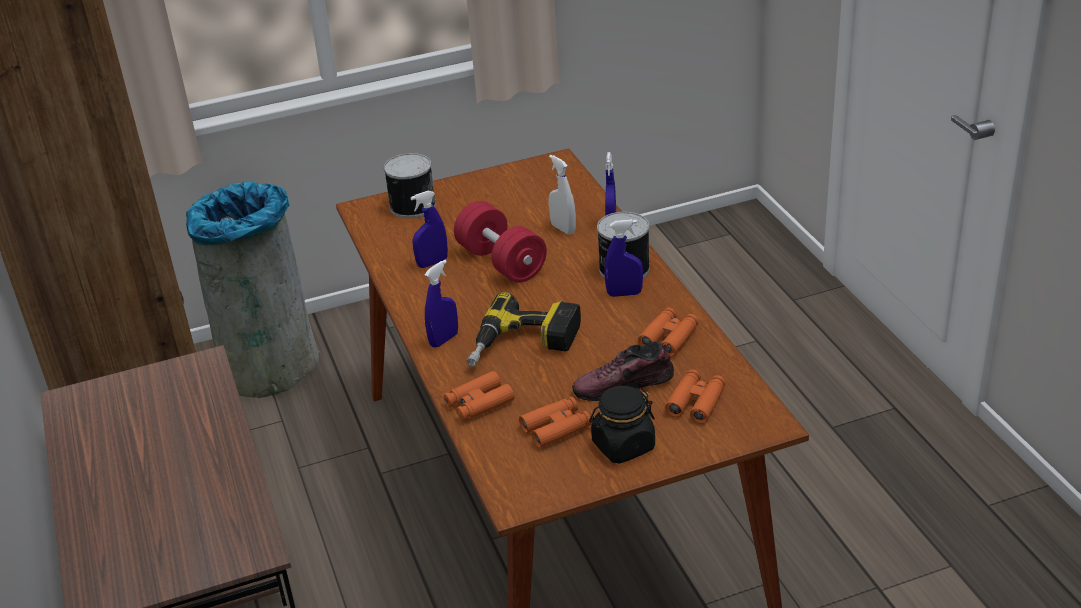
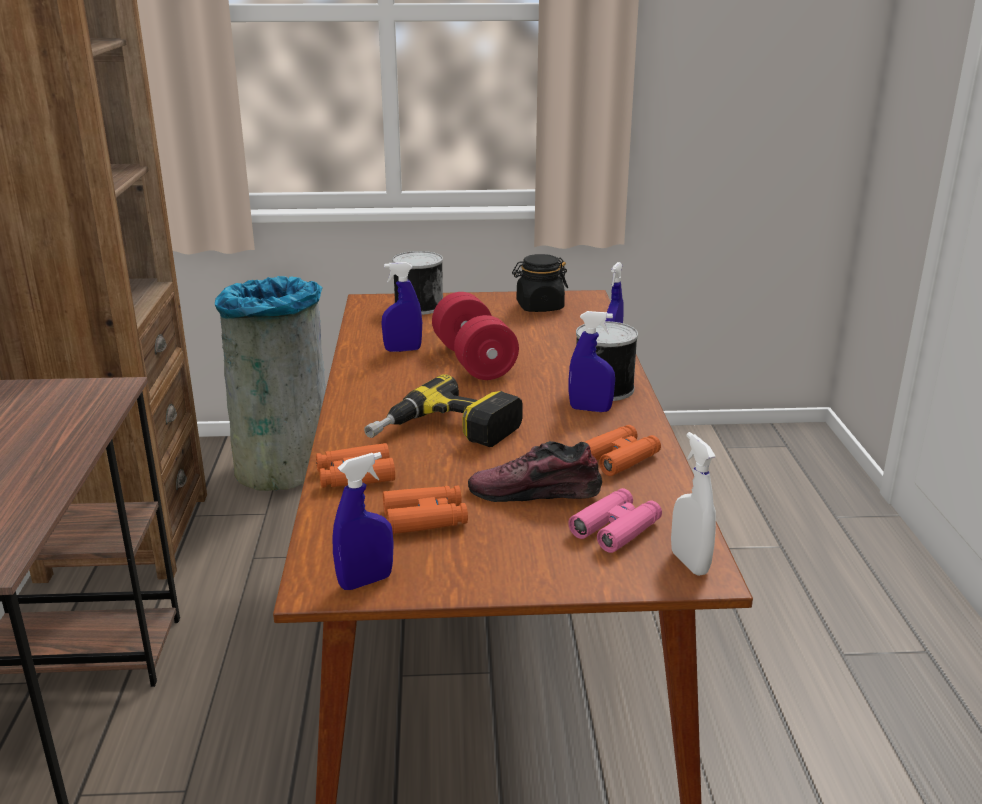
camera: 15 degrees right, 10 degrees down
blue spray bottle [424,260,458,348] -> blue spray bottle moved to [333,452,394,590]
white spray bottle [548,155,576,235] -> white spray bottle moved to [671,432,716,576]
black jar [589,386,655,464] -> black jar moved to [512,254,568,312]
orange binoculars [665,369,726,424] -> pink binoculars [568,488,662,553]

